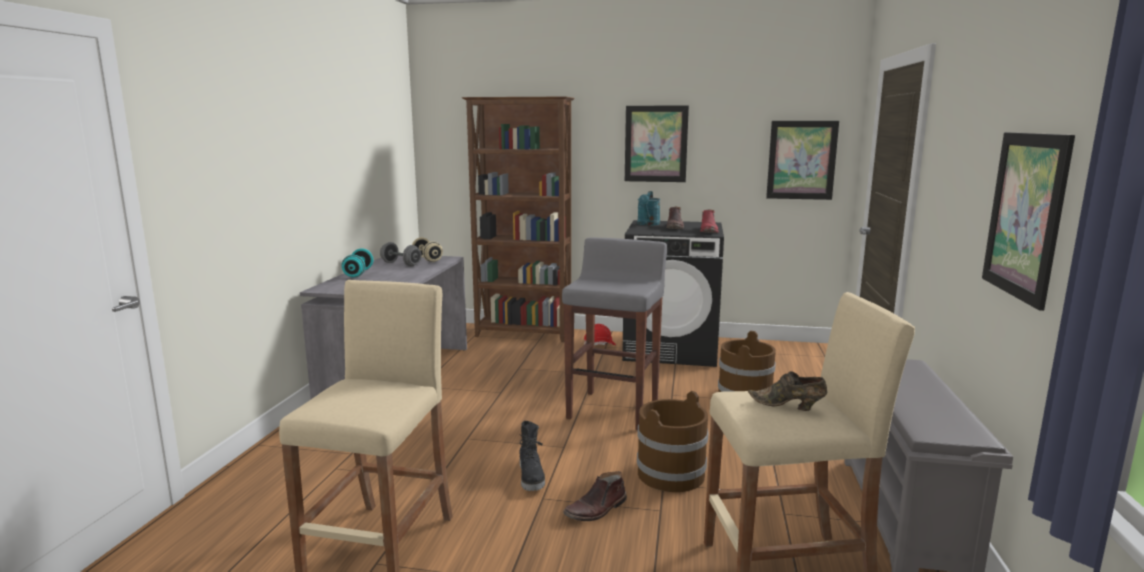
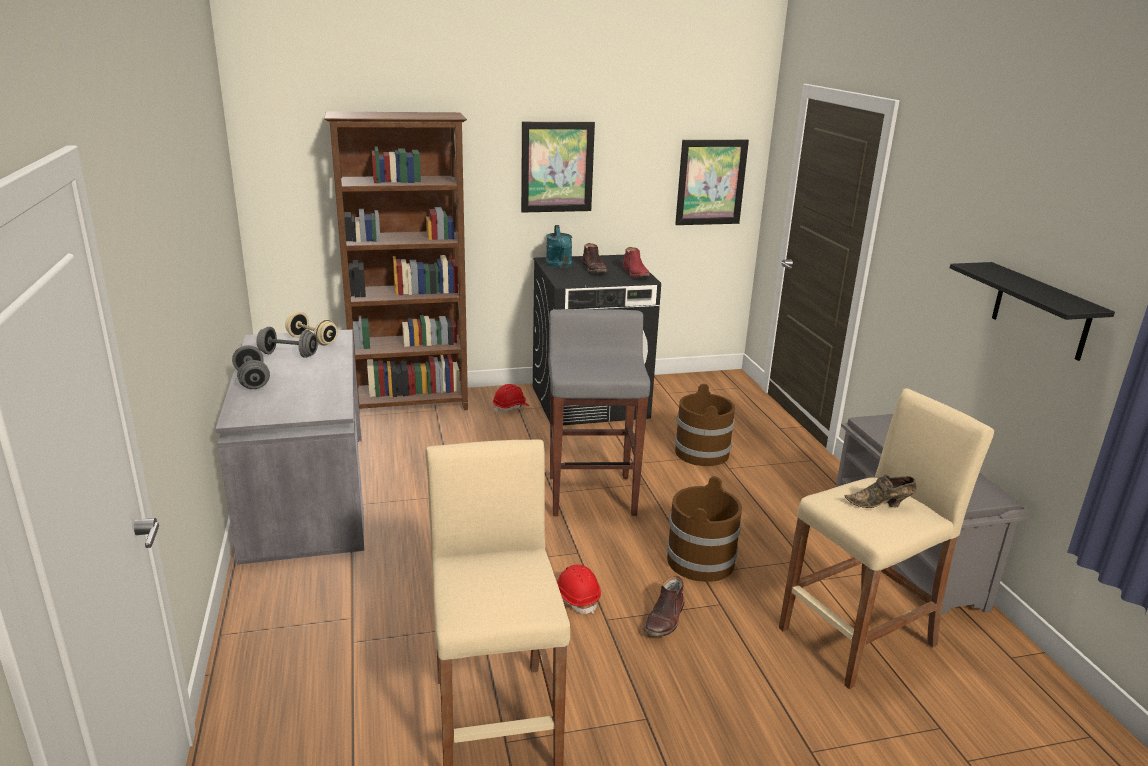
camera: 25 degrees left, 10 degrees up
turquoise dumbbell [342,248,373,278] -> grey dumbbell [232,345,270,389]
black boot [519,421,545,491] -> red hard hat [557,564,601,614]
picture [982,132,1075,311] -> black shelf [950,262,1115,361]

